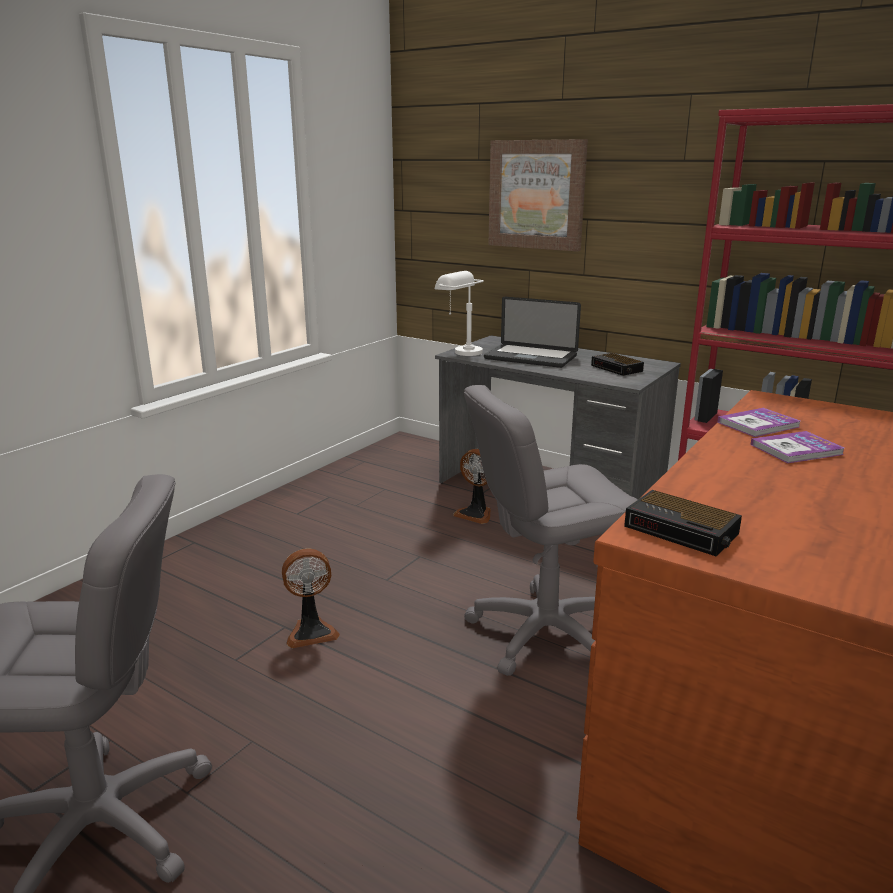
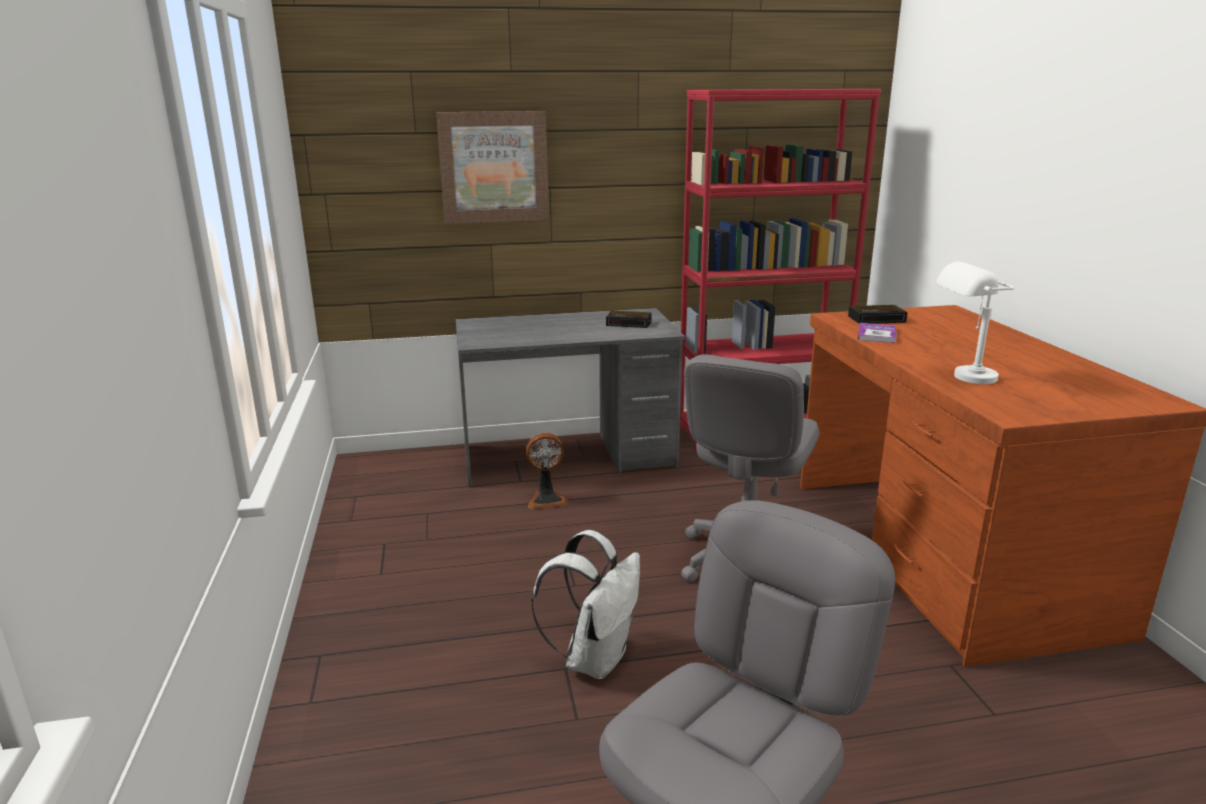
camera: 45 degrees left, 0 degrees up
fan [282,548,340,648] -> white backpack [532,530,640,679]
white table lamp [435,271,484,356] -> white table lamp moved to [936,261,1015,384]
laptop [484,297,581,368] -> none
alarm clock [624,490,742,556] -> alarm clock moved to [848,305,908,324]
book [750,431,845,463] -> none

